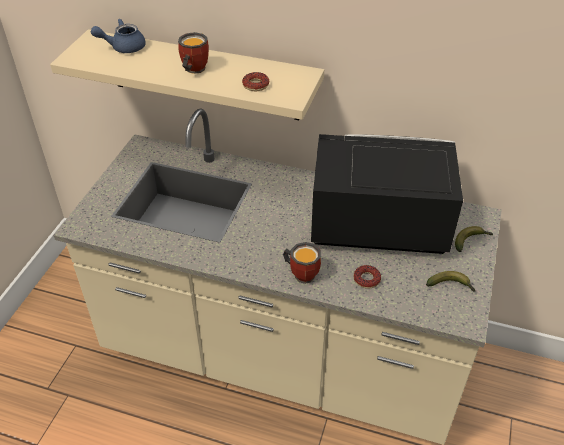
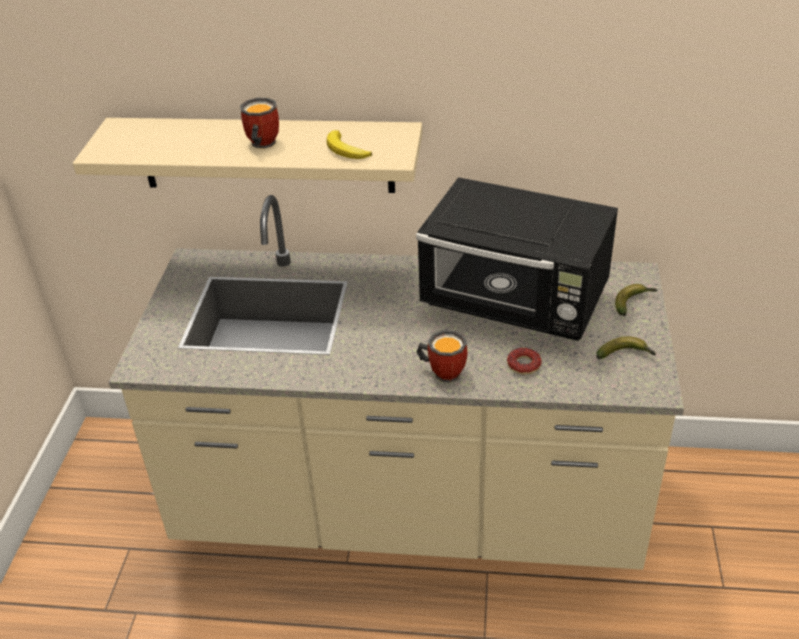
camera: 10 degrees left, 5 degrees down
blue teapot [91,19,146,53] -> none
donut [242,72,269,91] -> banana [327,130,372,159]
black microwave [311,134,463,254] -> black microwave turned 150 degrees counterclockwise [416,177,618,341]

